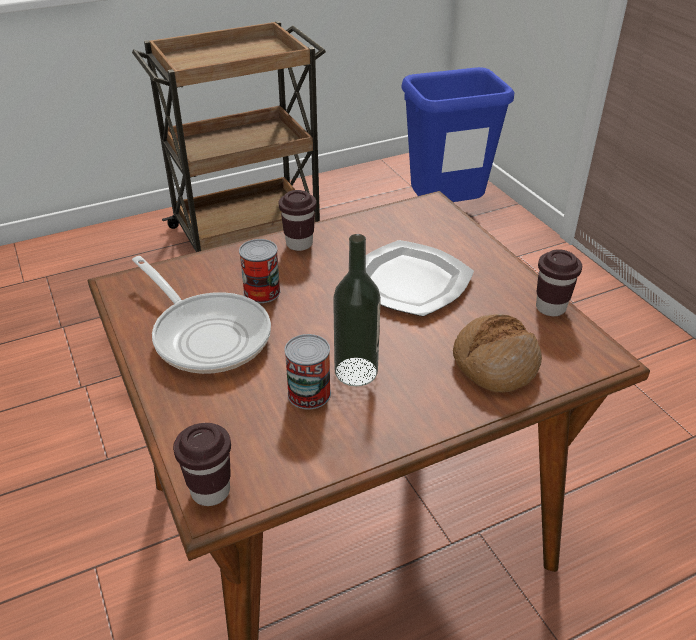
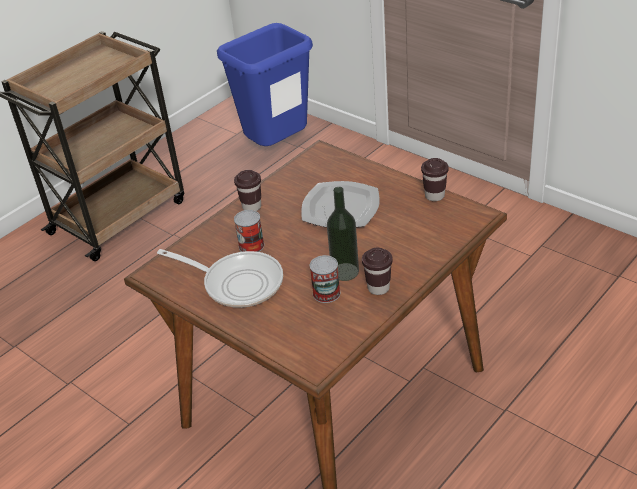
camera: 20 degrees left, 0 degrees up
brown cup [173,423,231,506] -> brown cup moved to [362,248,393,295]
bread [453,314,542,393] -> none

